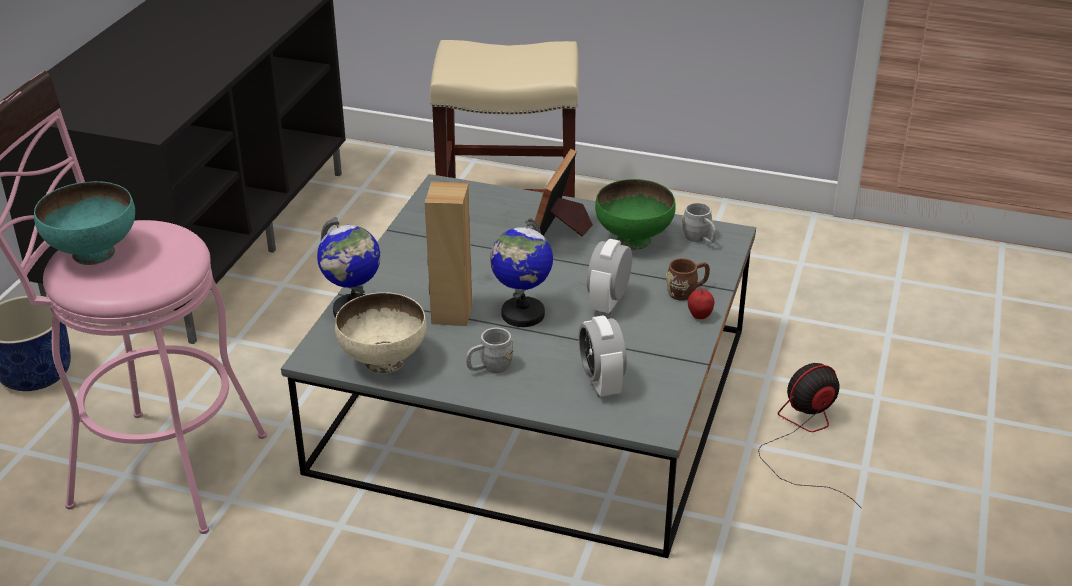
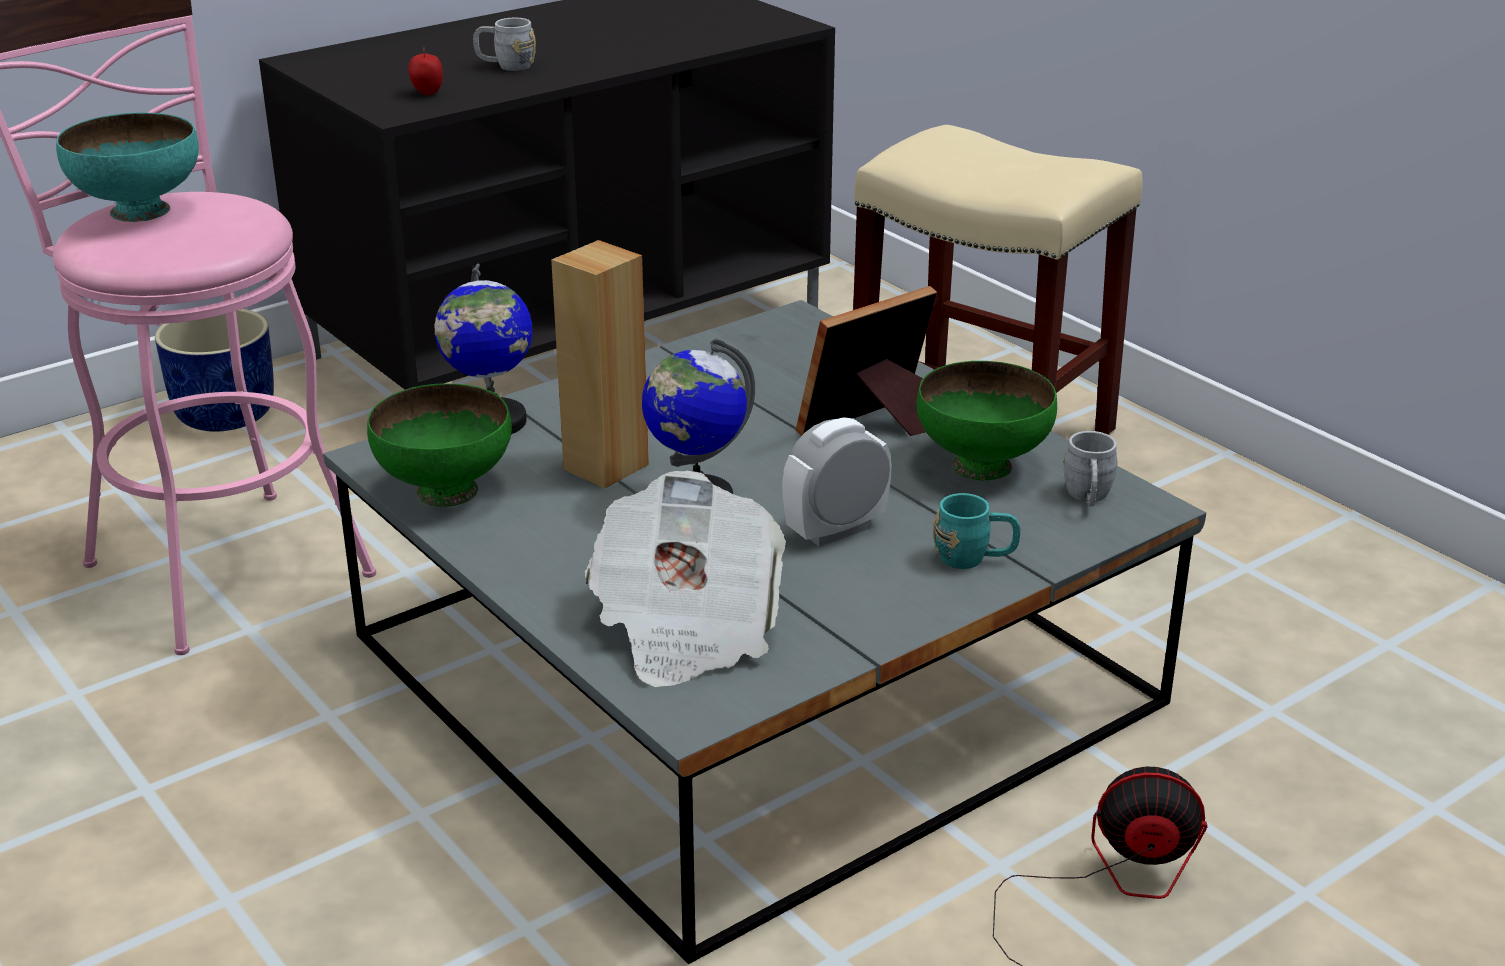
camera: 35 degrees right, 5 degrees down
beige bowl [335,292,427,374] -> green bowl [367,384,512,506]
grey mug [466,328,514,373] -> grey mug moved to [473,18,536,71]
alarm clock [579,315,627,397] -> newspaper [585,471,786,687]
brown mug [666,258,710,301] -> turquoise mug [933,493,1020,569]
apple [688,287,714,319] -> apple moved to [408,47,443,95]

